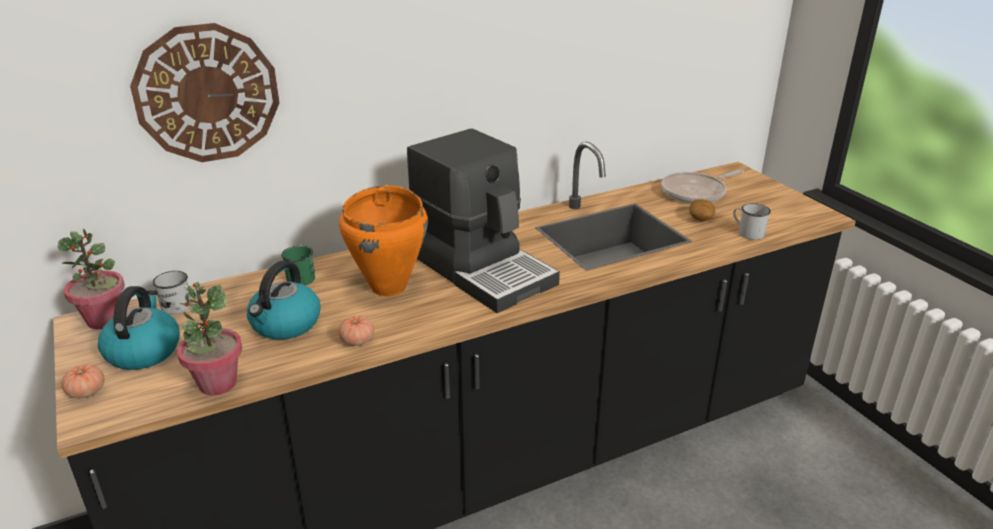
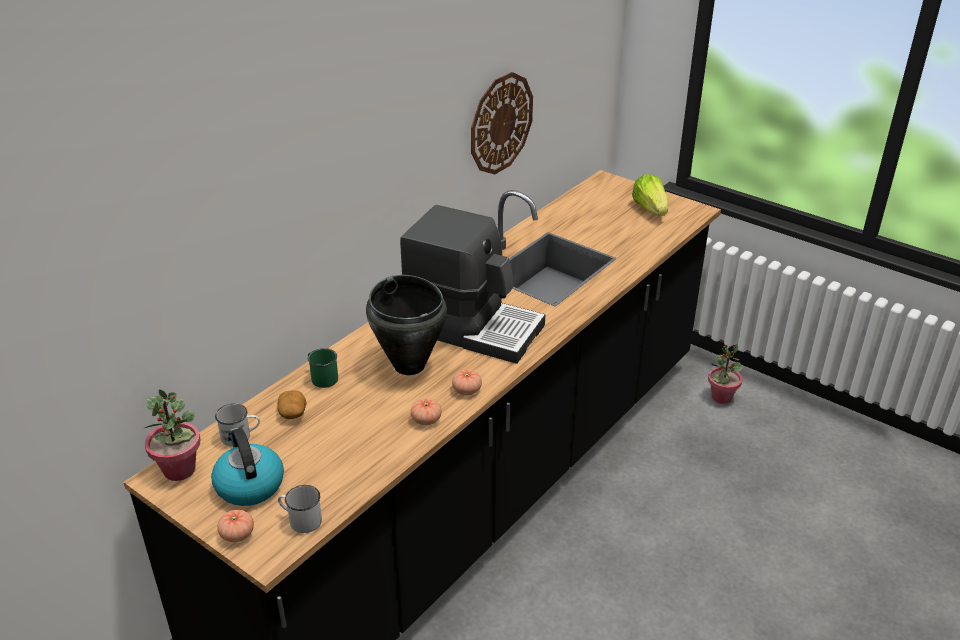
camera: 25 degrees left, 5 degrees up
wall clock [130,23,280,162] -> wall clock moved to [471,72,533,175]
potted plant [177,282,243,395] -> potted plant moved to [708,344,743,404]
kettle [247,261,321,340] -> none
orange cooking pot [339,185,428,296] -> black cooking pot [366,275,447,375]
frying pan [661,170,744,204] -> none
potato [690,199,715,221] -> potato moved to [277,390,306,419]
white mug [733,203,771,240] -> white mug moved to [278,485,322,533]
none -> tomato [452,369,482,395]
none -> lettuce [632,174,668,216]

